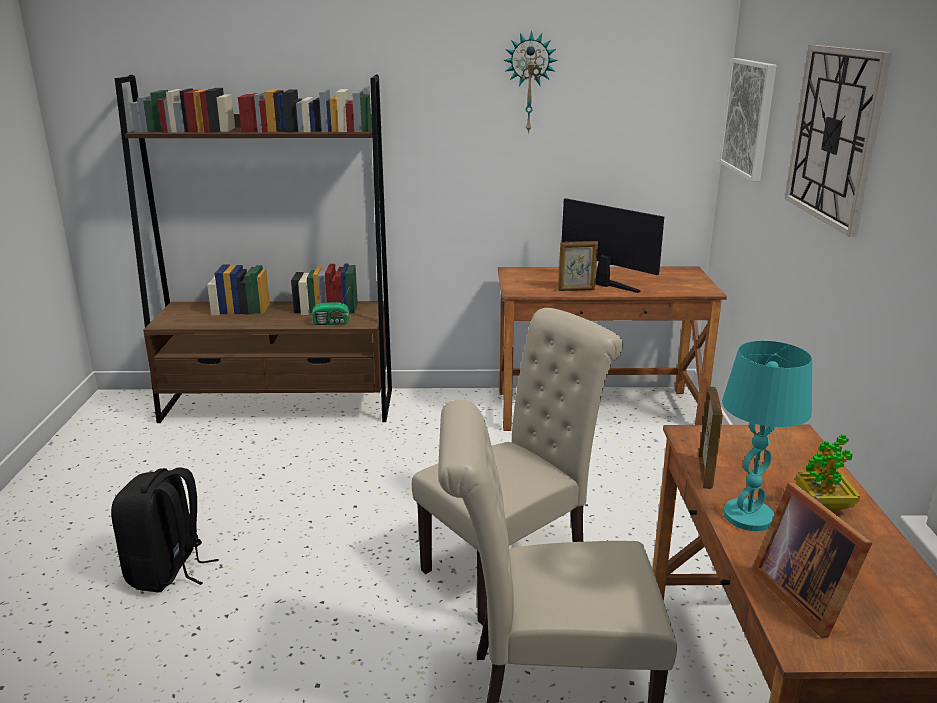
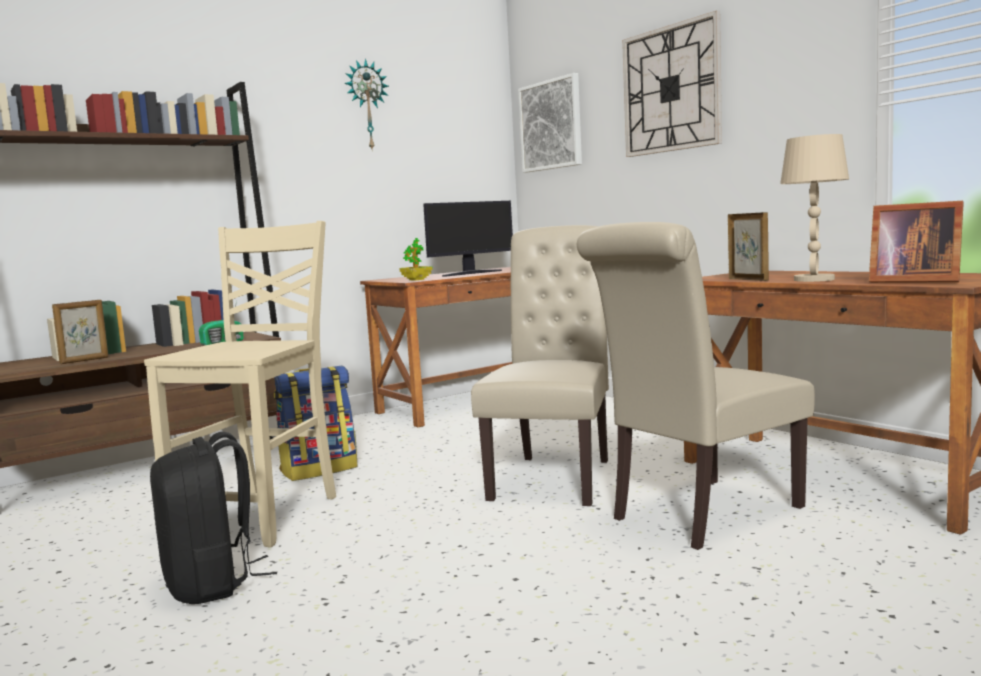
camera: 35 degrees left, 15 degrees down
picture frame [558,241,598,291] -> picture frame moved to [52,300,109,364]
monitor [562,198,664,293] -> monitor turned 135 degrees clockwise [423,201,513,277]
turquoise table lamp [722,341,812,531] -> beige table lamp [780,134,849,282]
potted plant [795,434,860,510] -> potted plant moved to [399,238,433,281]
none -> beige chair [144,221,336,547]
none -> backpack [274,365,357,481]

